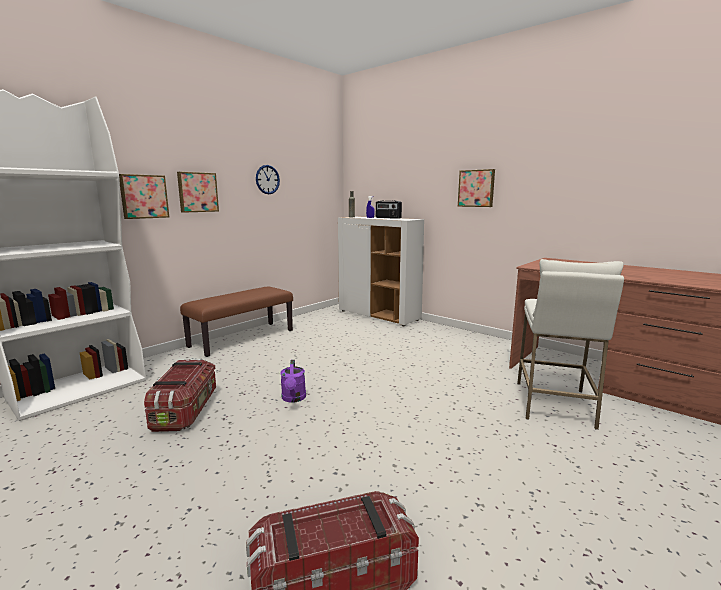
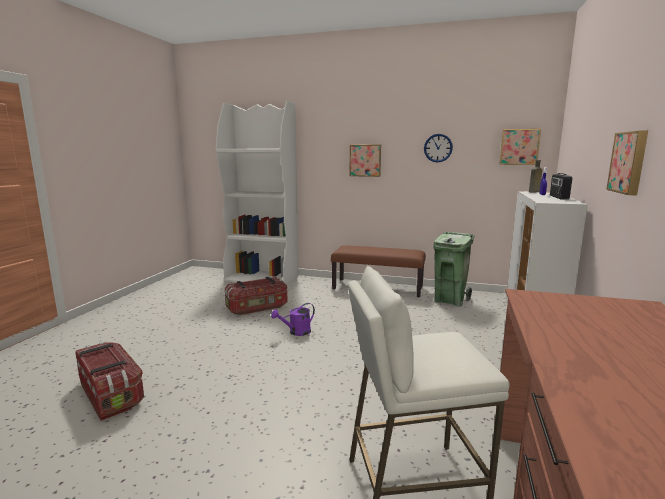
camera: 65 degrees right, 0 degrees up
picture [119,174,169,219] -> picture moved to [500,129,541,165]
none -> green trash can [433,232,474,307]

